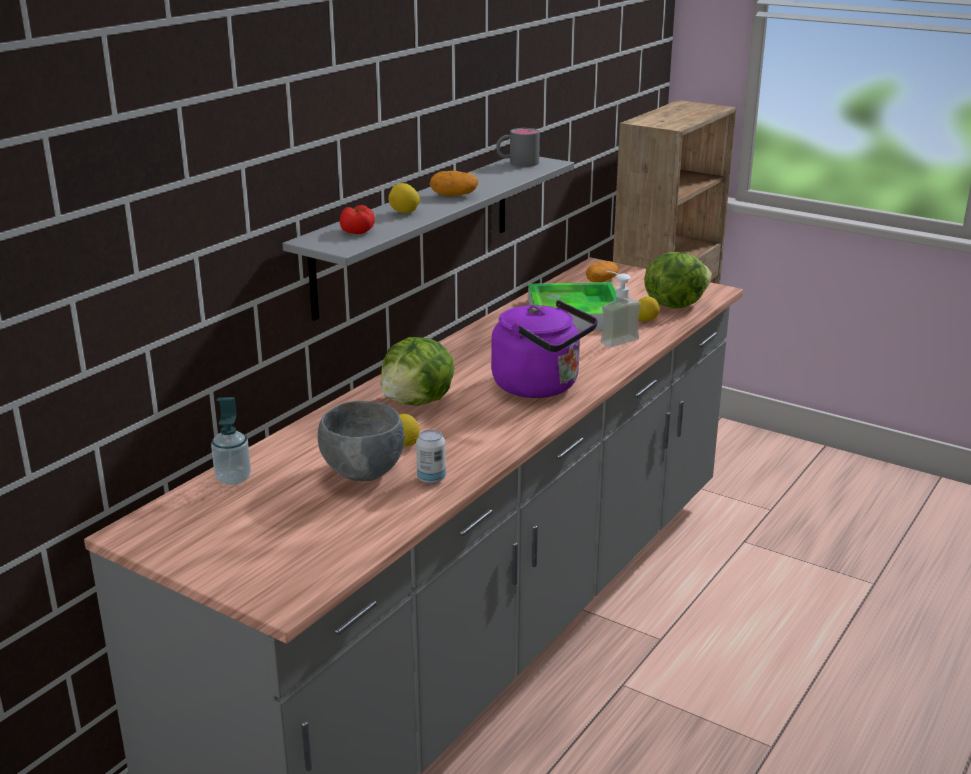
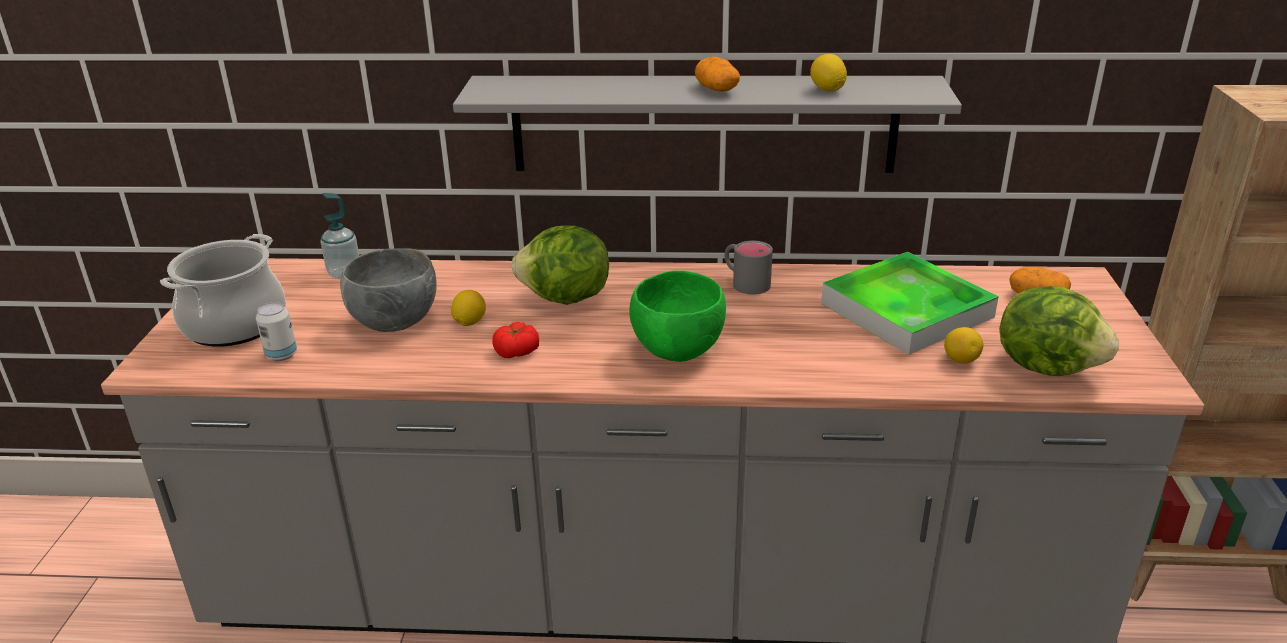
camera: 60 degrees right, 5 degrees up
tomato [340,205,375,234] -> tomato moved to [492,322,539,358]
lemon [388,183,420,213] -> lemon moved to [810,54,847,92]
can [416,430,446,484] -> can moved to [256,302,297,361]
purple kettle [491,300,598,398] -> green bowl [629,270,726,362]
grey mug [496,128,540,167] -> grey mug moved to [724,241,773,295]
soap dispenser [600,271,641,347] -> none
none -> cooking pot [160,234,286,347]

